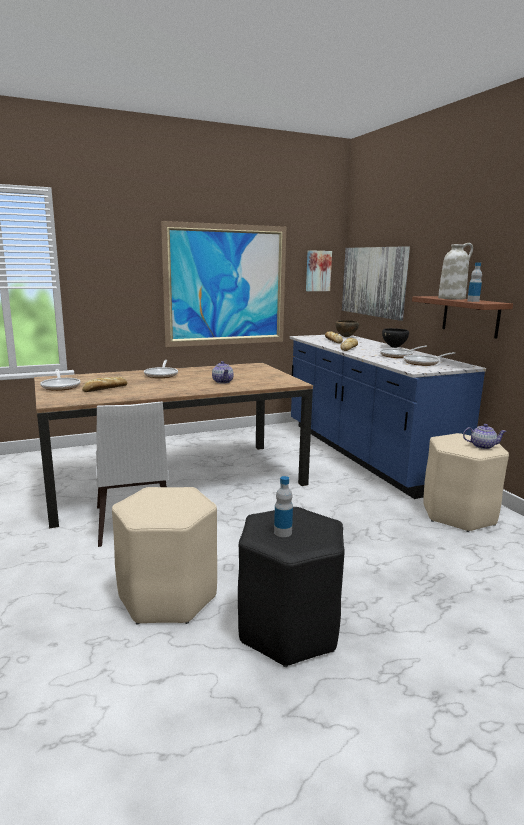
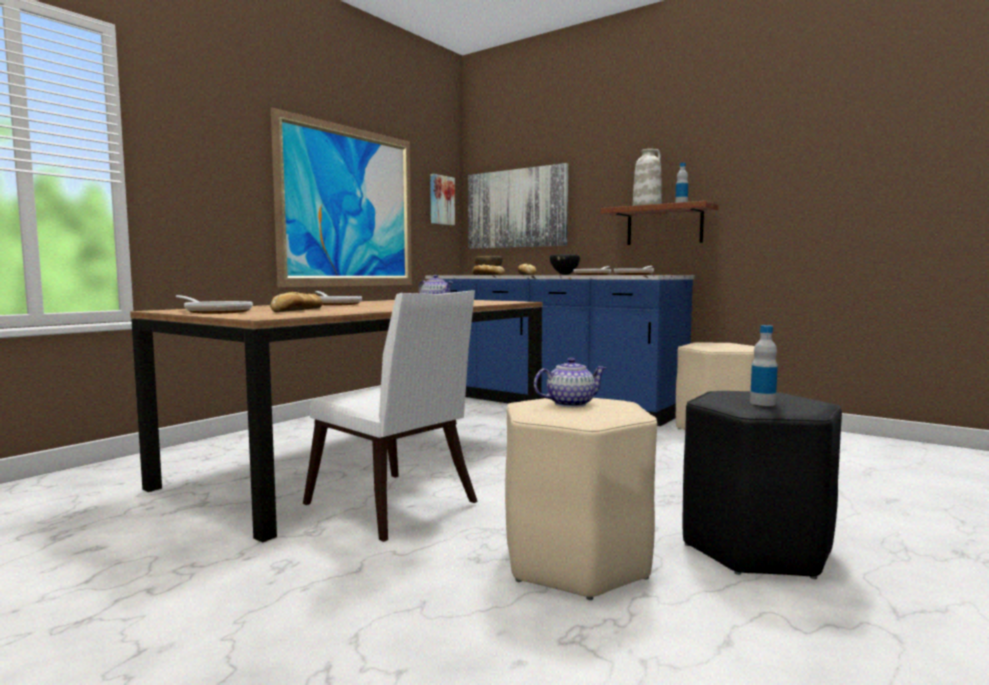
camera: 30 degrees left, 10 degrees down
teapot [463,424,507,449] -> teapot moved to [534,358,606,407]

